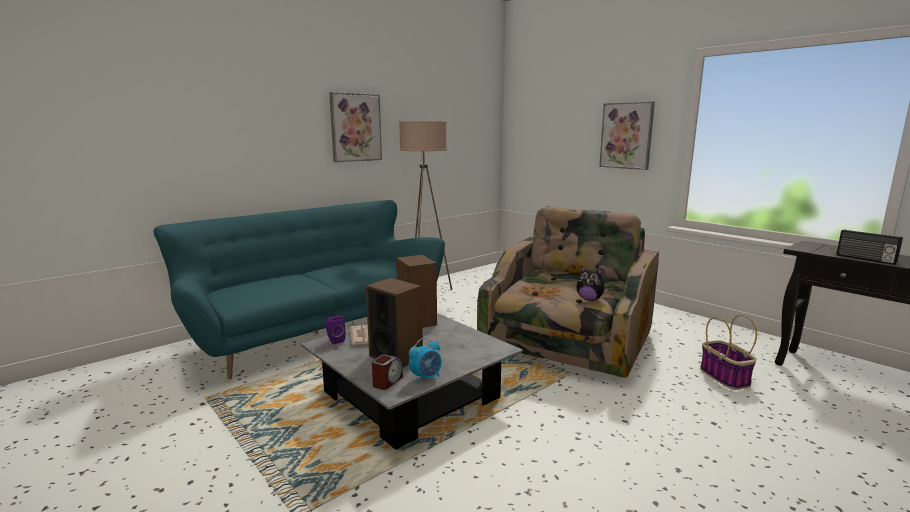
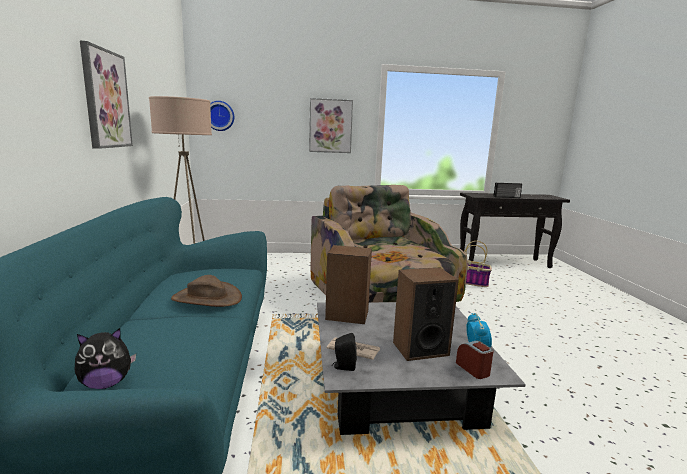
camera: 55 degrees left, 0 degrees up
purple speaker [326,315,346,345] -> black speaker [332,333,357,371]
plush toy [576,265,609,301] -> plush toy moved to [75,328,136,389]
none -> brown hat [171,275,242,307]
none -> wall clock [210,101,234,131]

